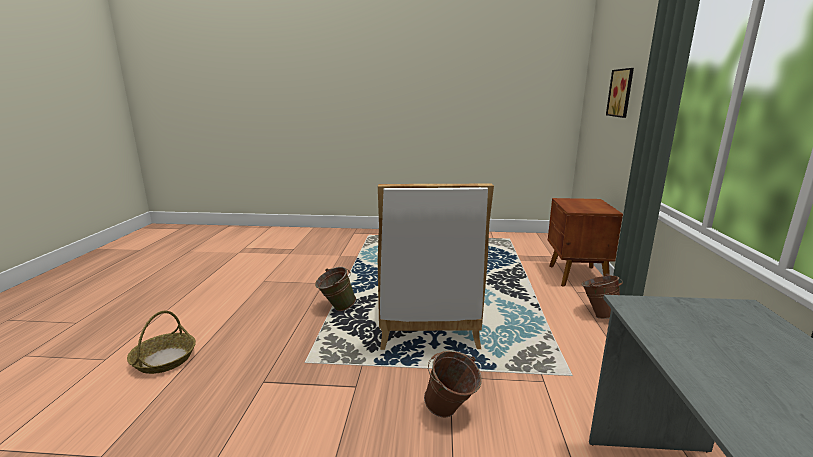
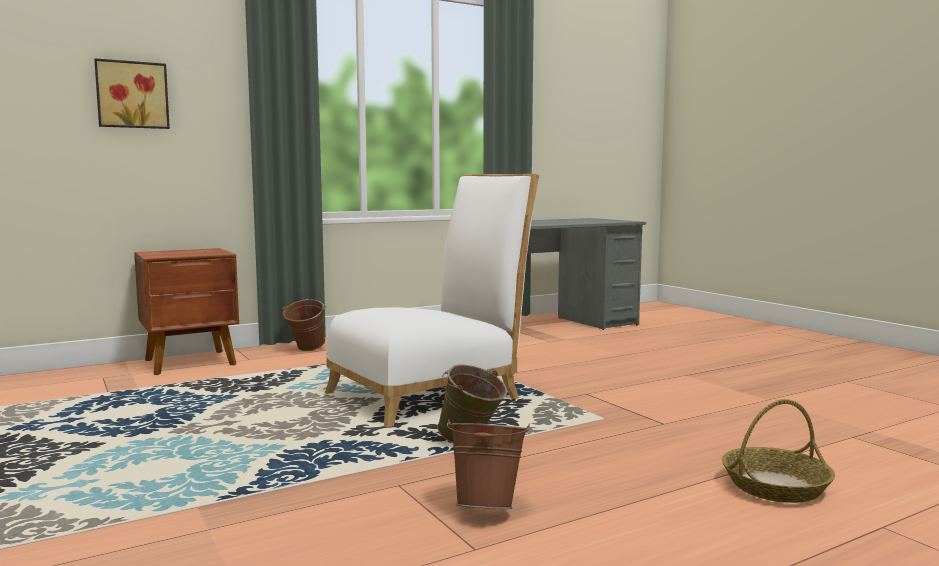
camera: 125 degrees left, 10 degrees down
brown bucket [424,350,482,417] -> brown bucket moved to [447,419,530,509]

